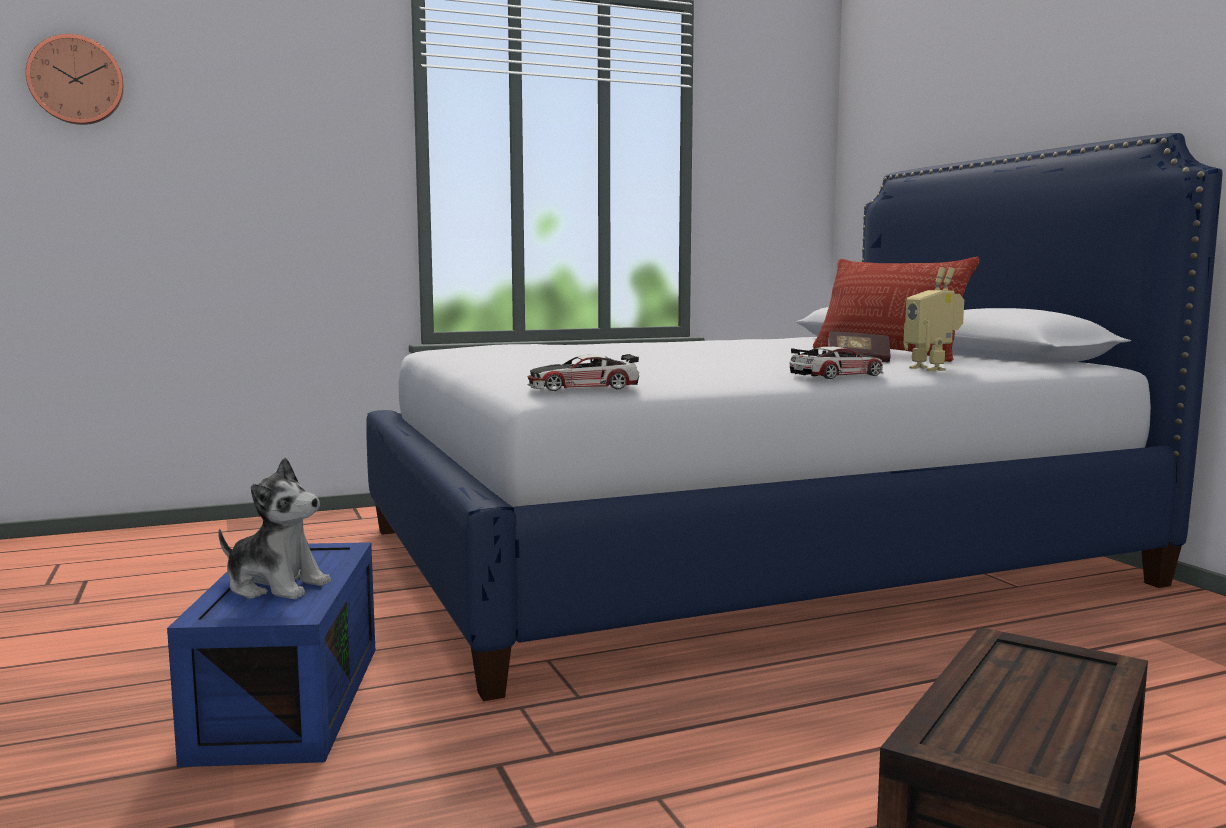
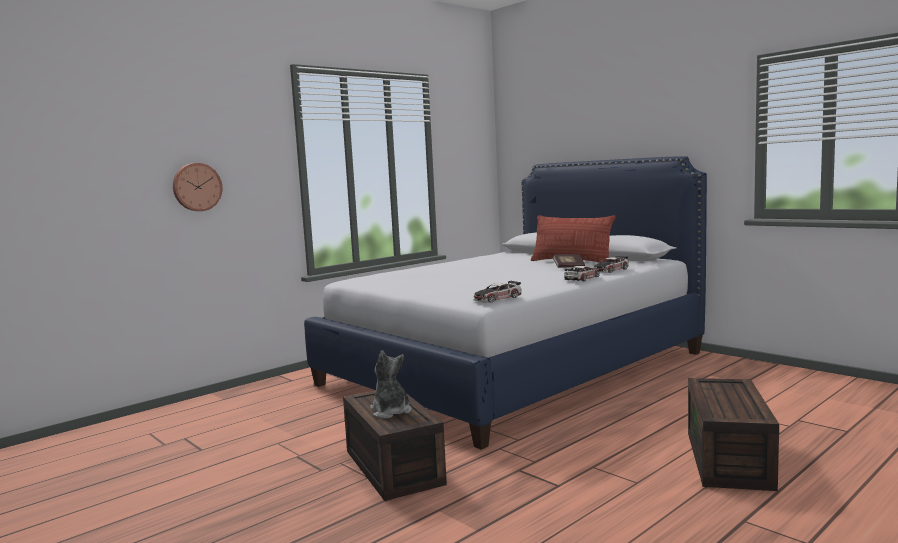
camera: 20 degrees left, 0 degrees up
wall clock [26,34,124,125] -> wall clock moved to [173,163,222,211]
blue storage box [167,542,375,767] -> brown storage box [343,390,447,501]
plush toy [218,458,331,599] -> plush toy turned 120 degrees counterclockwise [370,350,412,418]
toy robot [904,267,964,371] -> toy car [594,256,629,273]

